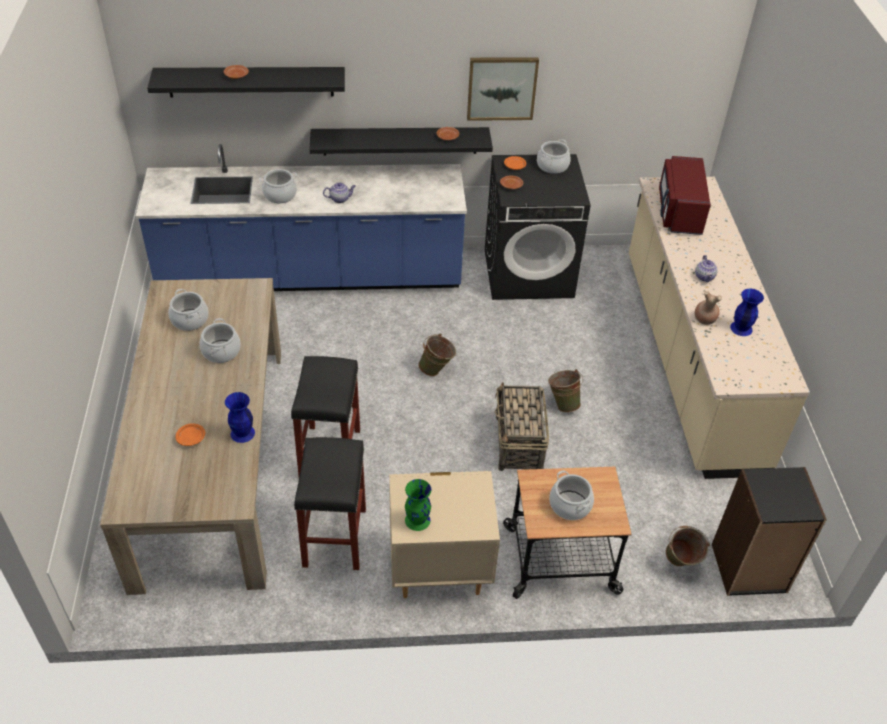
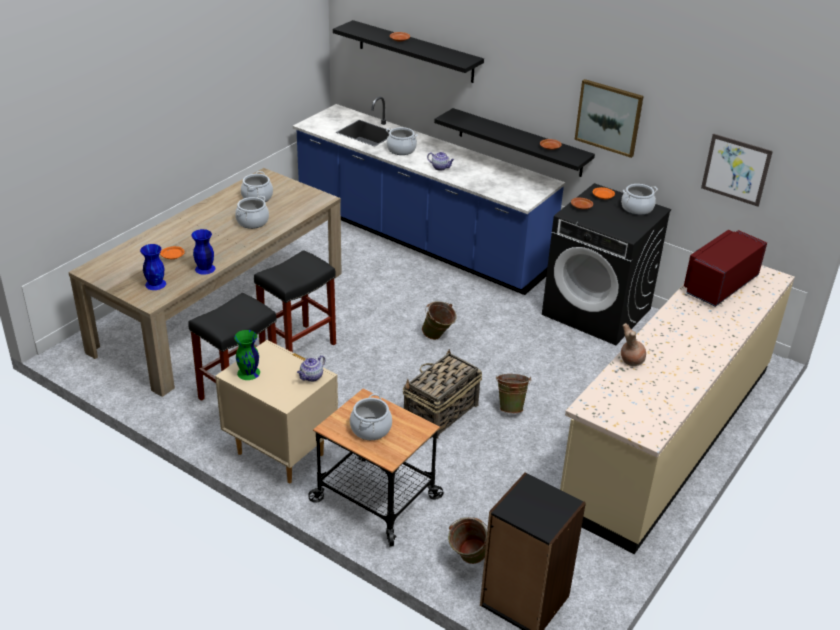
camera: 40 degrees right, 10 degrees down
teapot [695,255,718,282] -> teapot moved to [297,355,325,382]
blue vase [730,288,764,336] -> blue vase moved to [140,244,166,290]
none -> picture [701,133,773,206]

